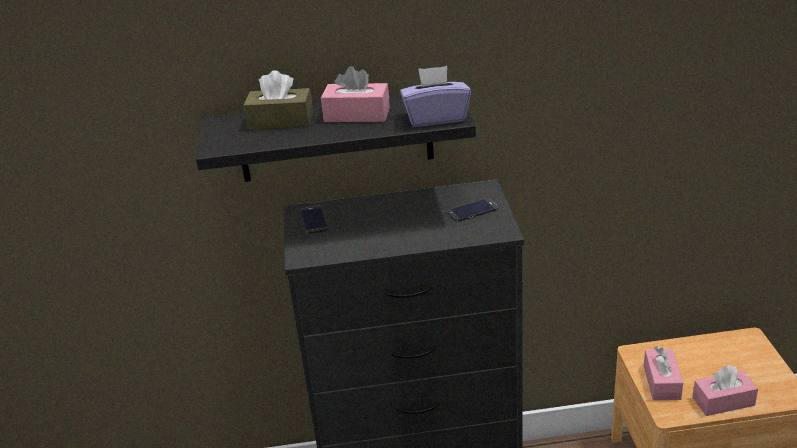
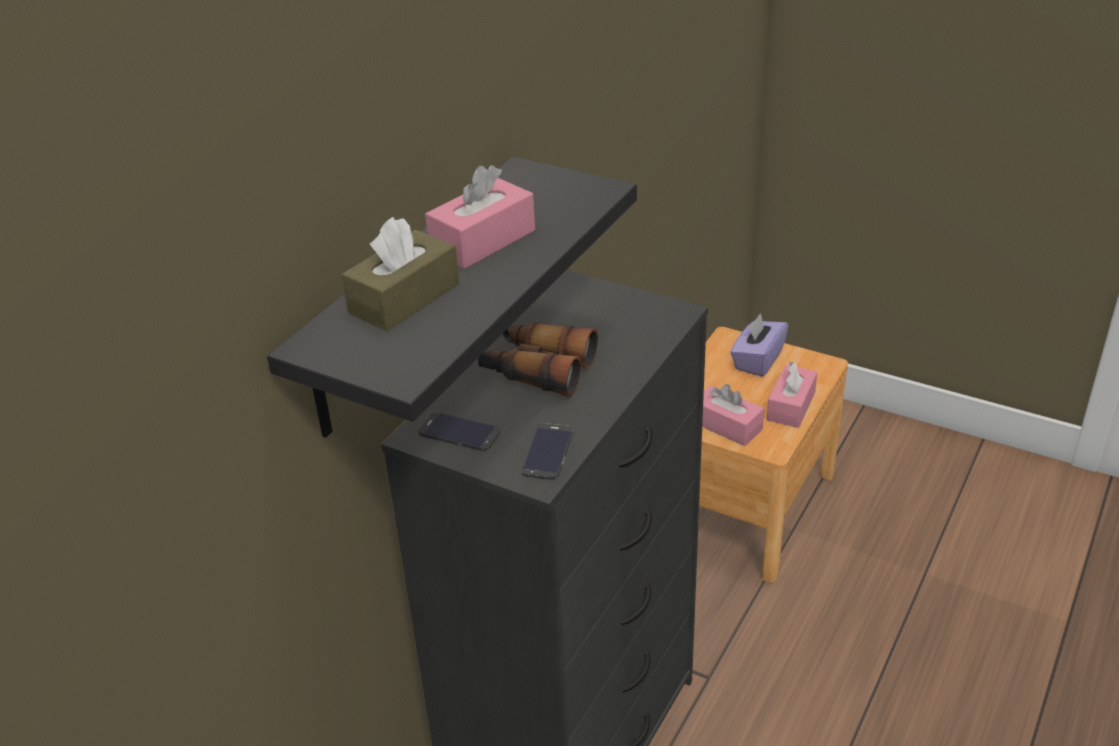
camera: 55 degrees left, 5 degrees up
purple tissue box [400,66,471,127] -> purple tissue box moved to [730,313,788,377]
phone [448,198,498,222] -> phone moved to [522,423,573,480]
none -> binoculars [478,322,598,397]

